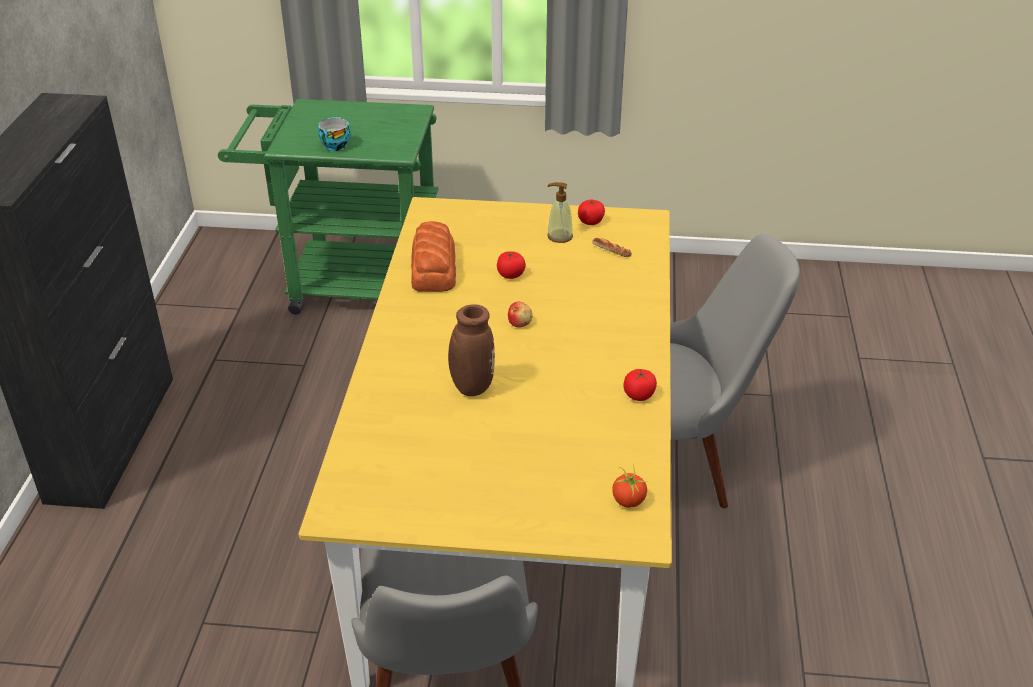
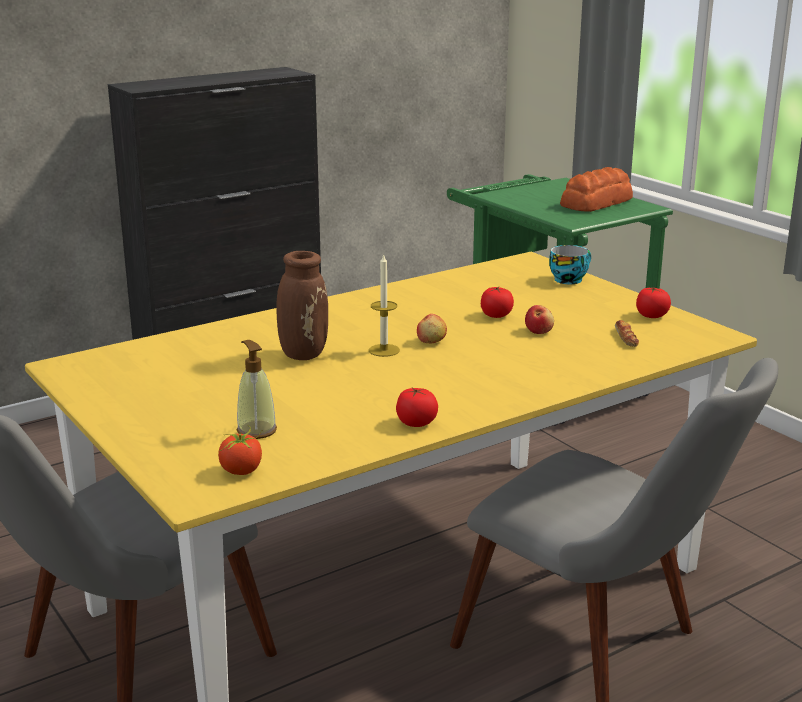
camera: 50 degrees right, 15 degrees down
cup [318,117,350,151] -> cup moved to [549,245,591,284]
bread [411,221,456,292] -> bread moved to [560,167,633,212]
soap dispenser [547,182,573,243] -> soap dispenser moved to [237,340,277,439]
none -> candle [369,253,400,357]
none -> apple [525,305,554,334]

